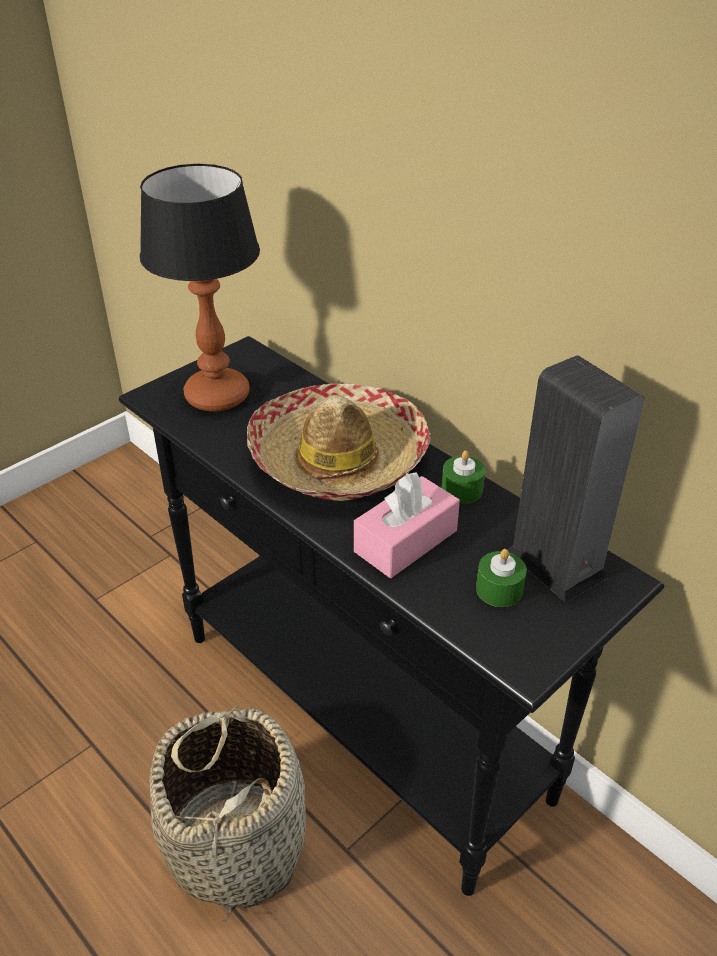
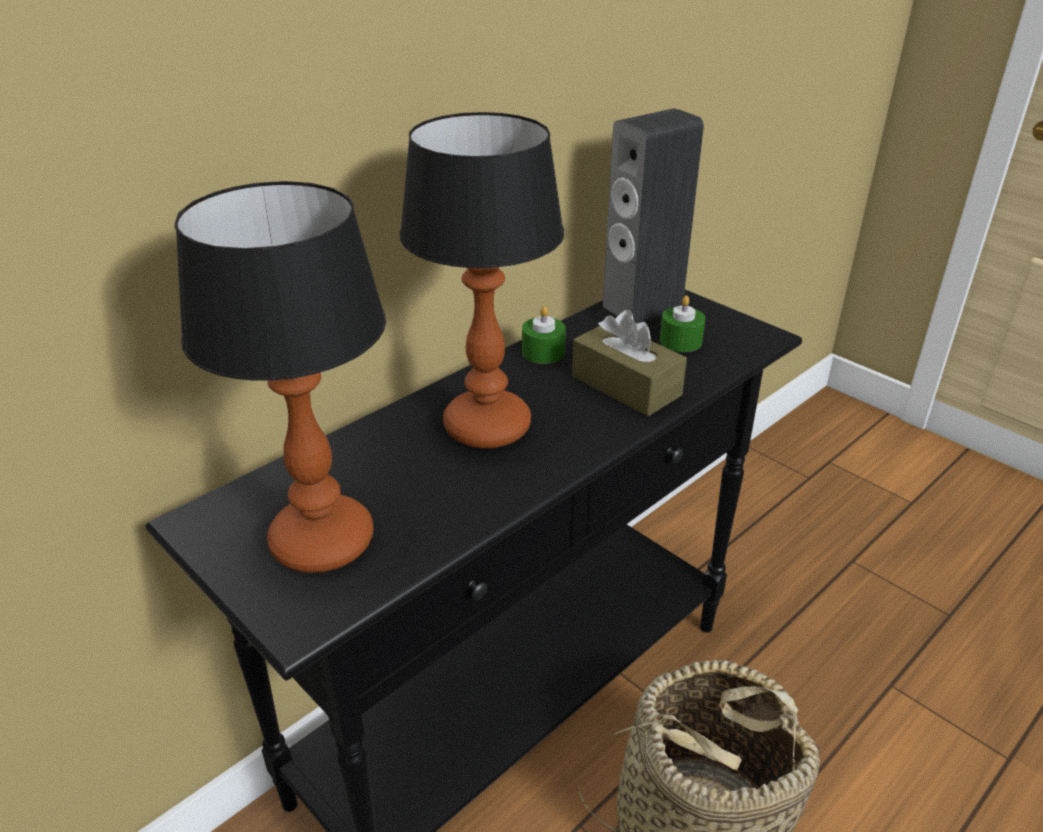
camera: 90 degrees left, 5 degrees down
hat [247,383,431,501] -> table lamp [400,112,564,448]
pink tissue box [354,473,460,578] -> brown tissue box [572,310,687,416]

